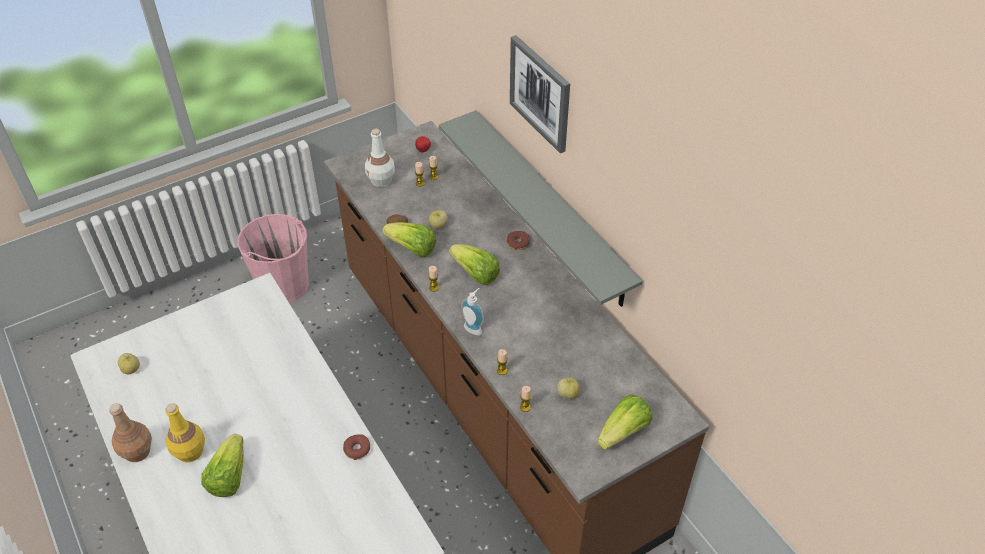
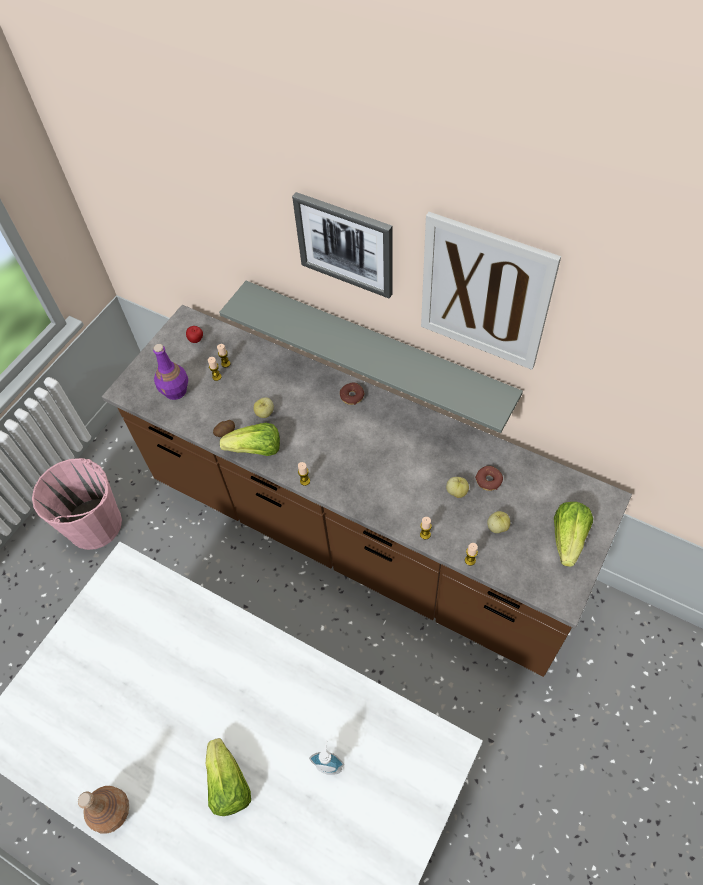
camera: 25 degrees left, 10 degrees up
apple [118,353,140,374] -> apple moved to [446,477,469,498]
yellow bottle [165,403,205,462] -> none
donut [343,434,370,460] -> donut moved to [475,466,503,491]
white bottle [365,129,395,187] -> purple bottle [153,344,188,400]
lettuce [449,244,500,285] -> none
soap dispenser [461,288,484,336] -> soap dispenser moved to [309,740,344,775]
none -> picture [421,212,561,370]

